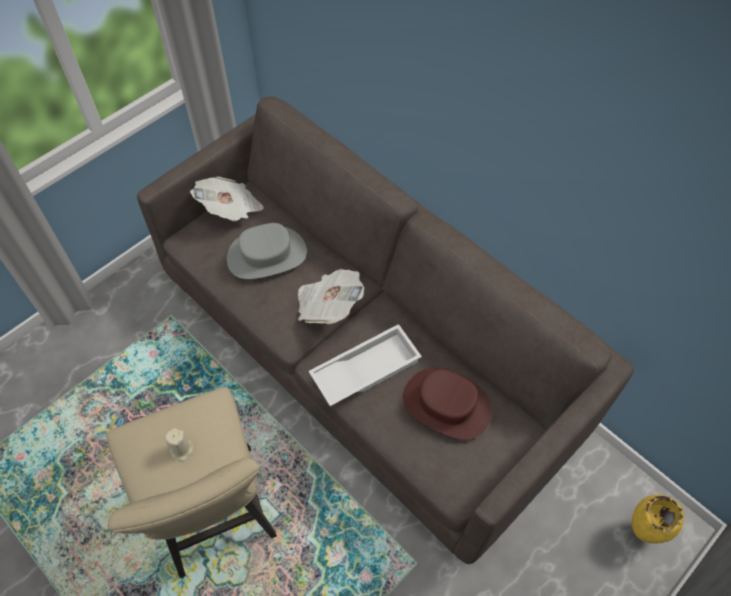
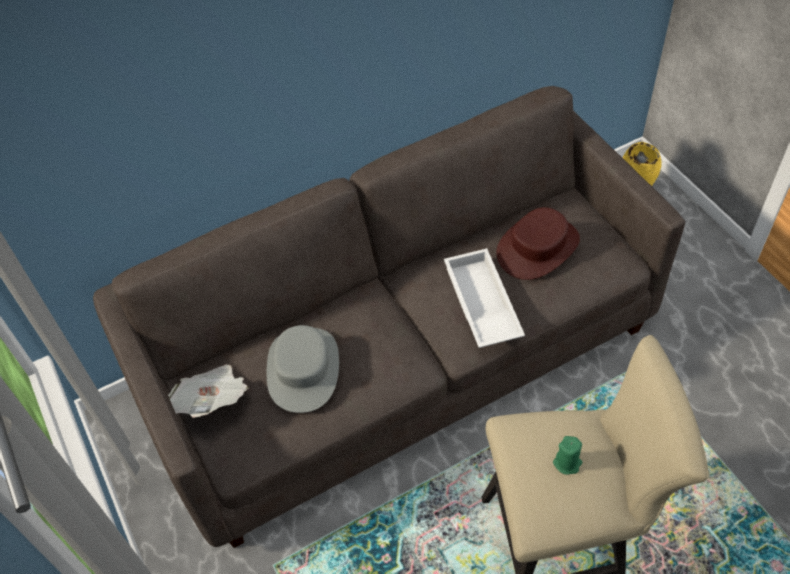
camera: 70 degrees left, 5 degrees down
beige candle [165,428,193,462] -> green candle [553,436,582,475]
newspaper [298,269,364,324] -> none

